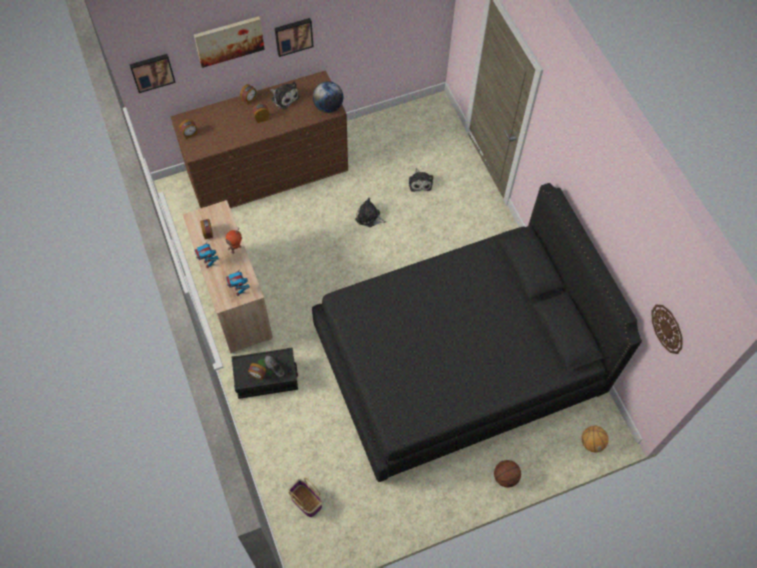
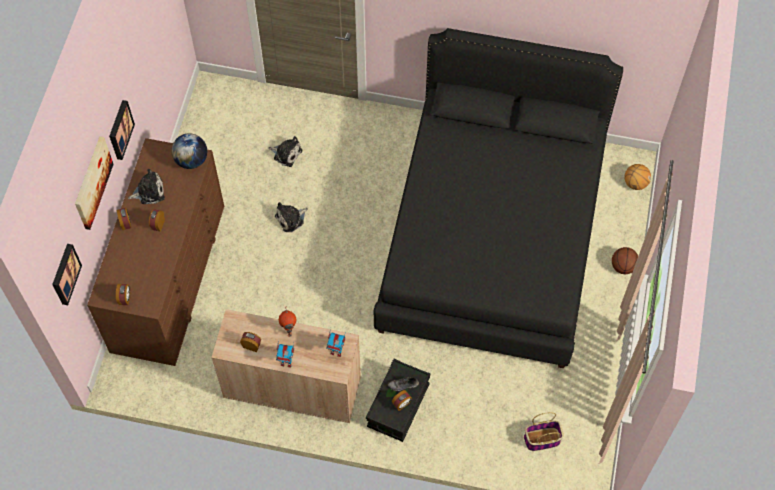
camera: 55 degrees left, 0 degrees up
wall clock [652,305,682,354] -> none

